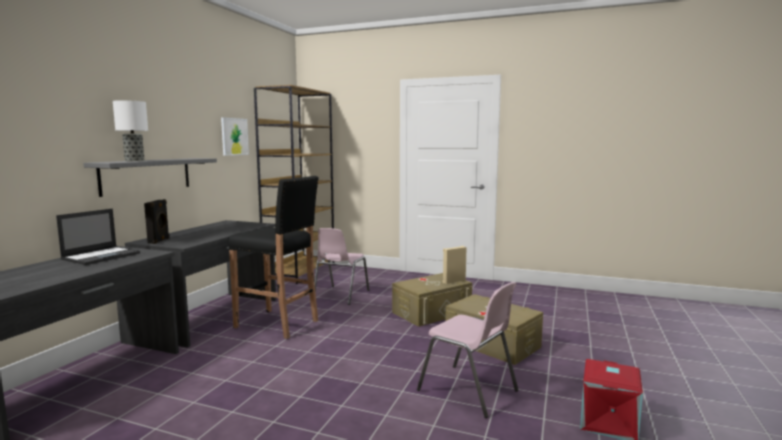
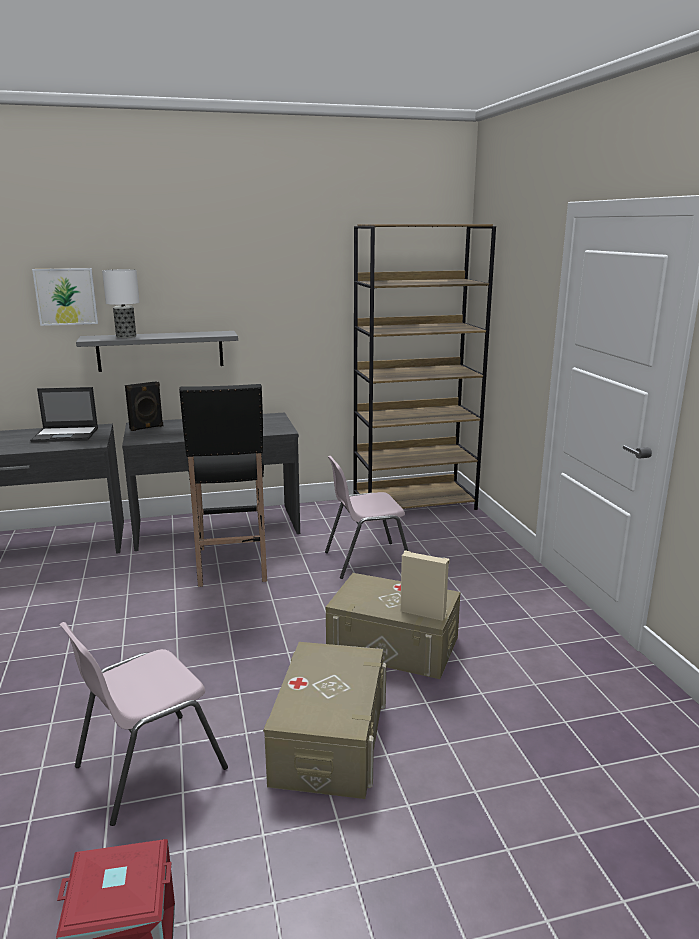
camera: 55 degrees right, 10 degrees up
picture [221,117,249,156] -> picture moved to [32,268,98,326]
pink chair [417,282,519,418] -> pink chair turned 45 degrees clockwise [59,622,228,826]

